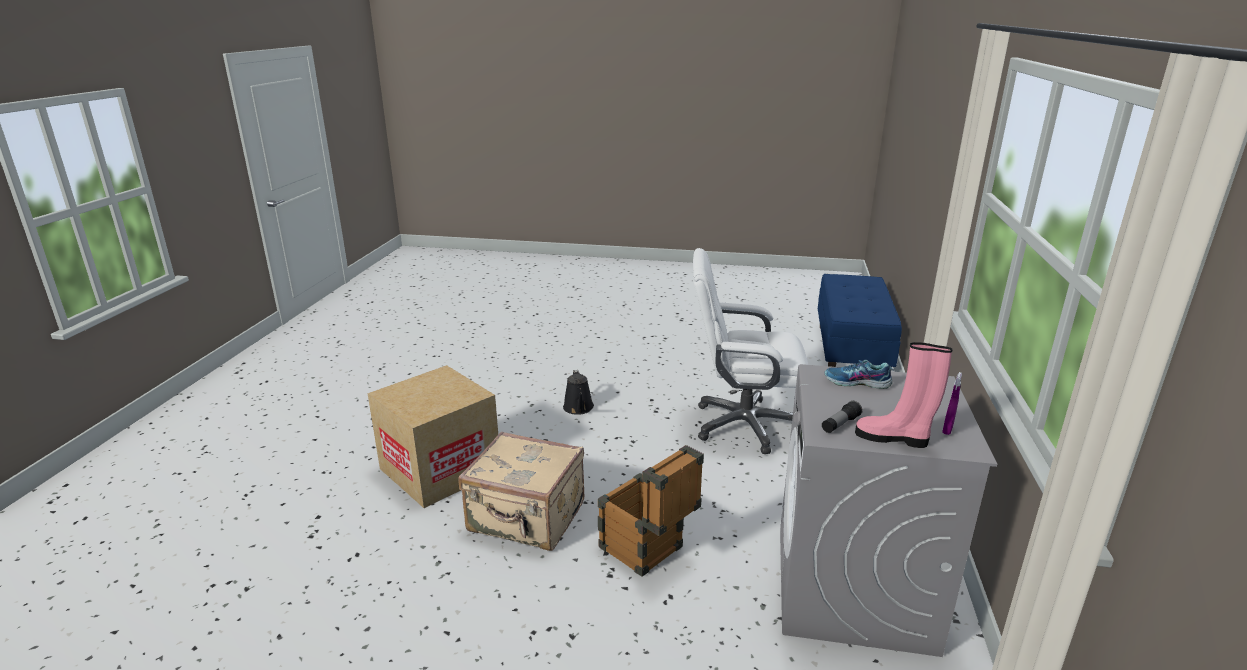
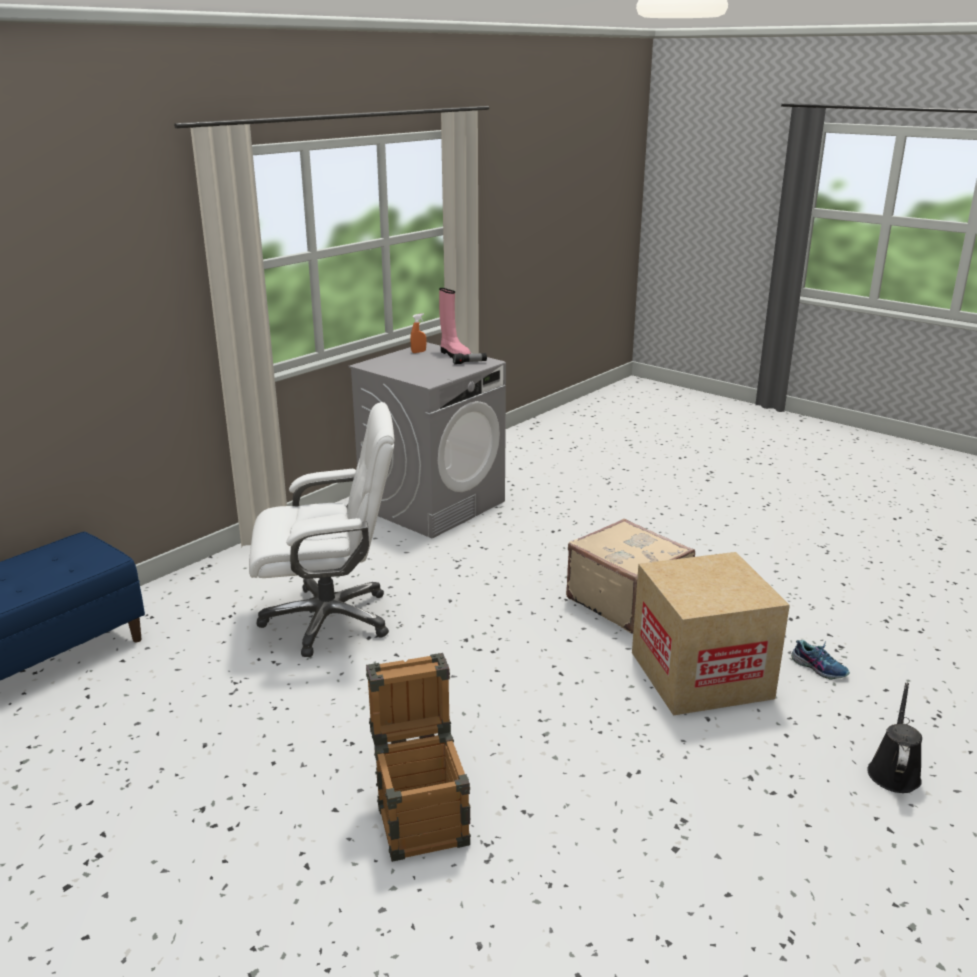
camera: 150 degrees left, 0 degrees up
black watering can [563,370,594,415] -> black watering can moved to [867,683,922,793]
crate [598,445,704,577] -> crate moved to [366,653,471,862]
white office chair [693,248,809,454] -> white office chair turned 45 degrees counterclockwise [249,402,394,657]
shoe [825,360,894,389] -> shoe moved to [791,640,850,680]
purple spray bottle [942,372,962,435] -> orange spray bottle [410,314,427,353]

